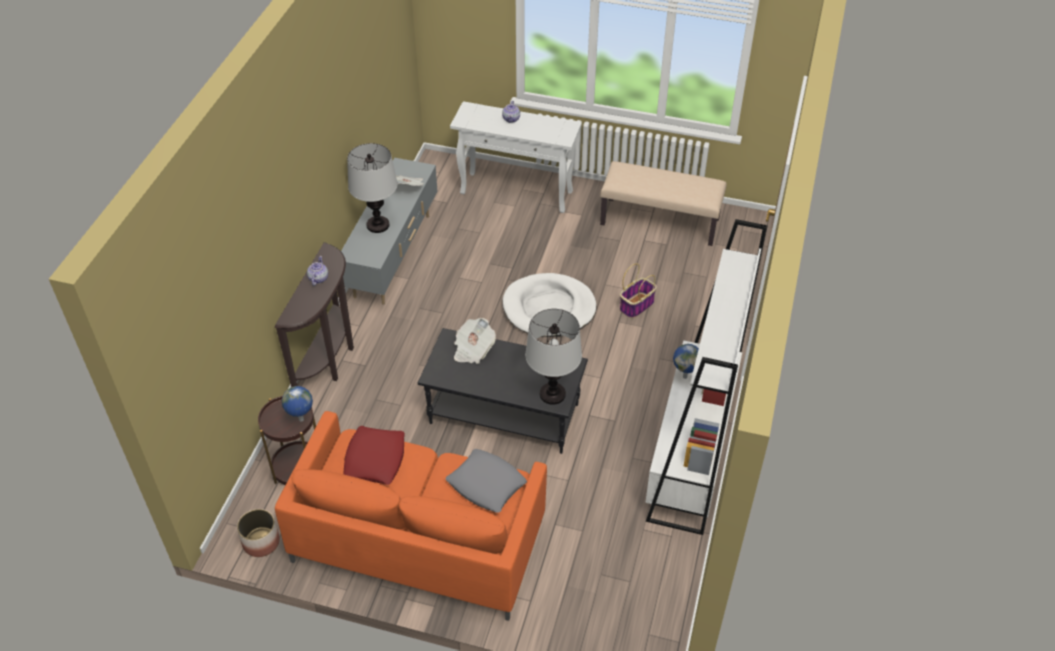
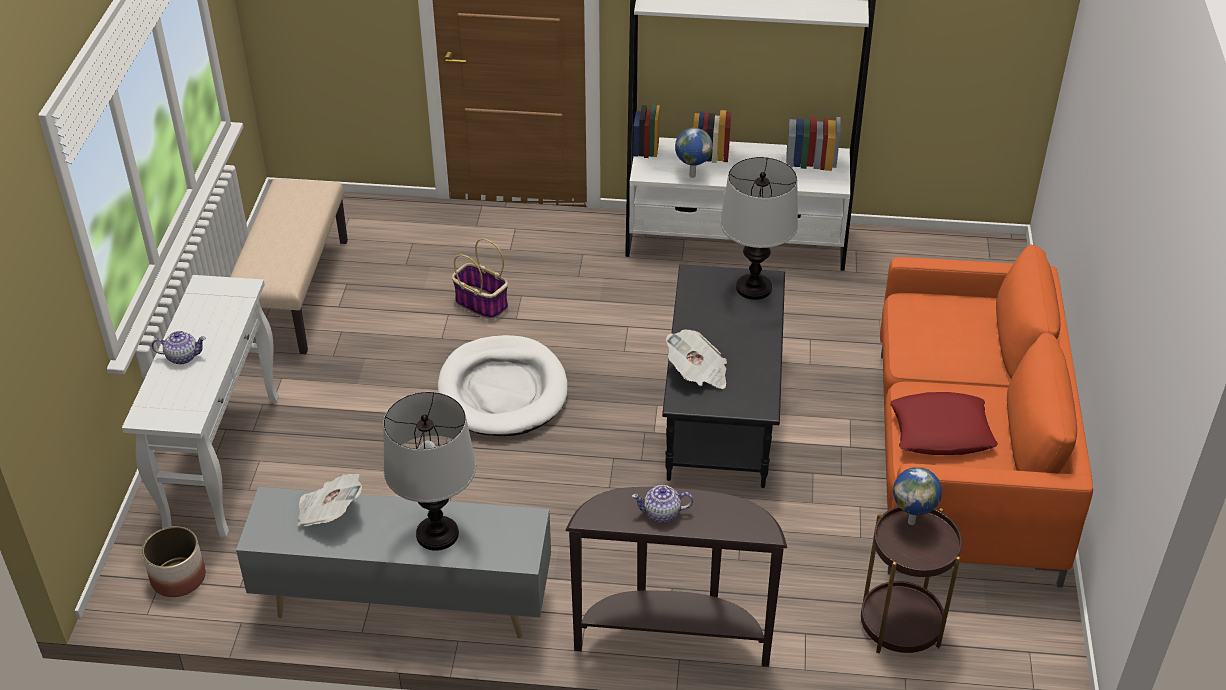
camera: 100 degrees left, 5 degrees down
planter [237,509,280,557] -> planter moved to [142,526,206,597]
grey pillow [446,449,527,513] -> none

